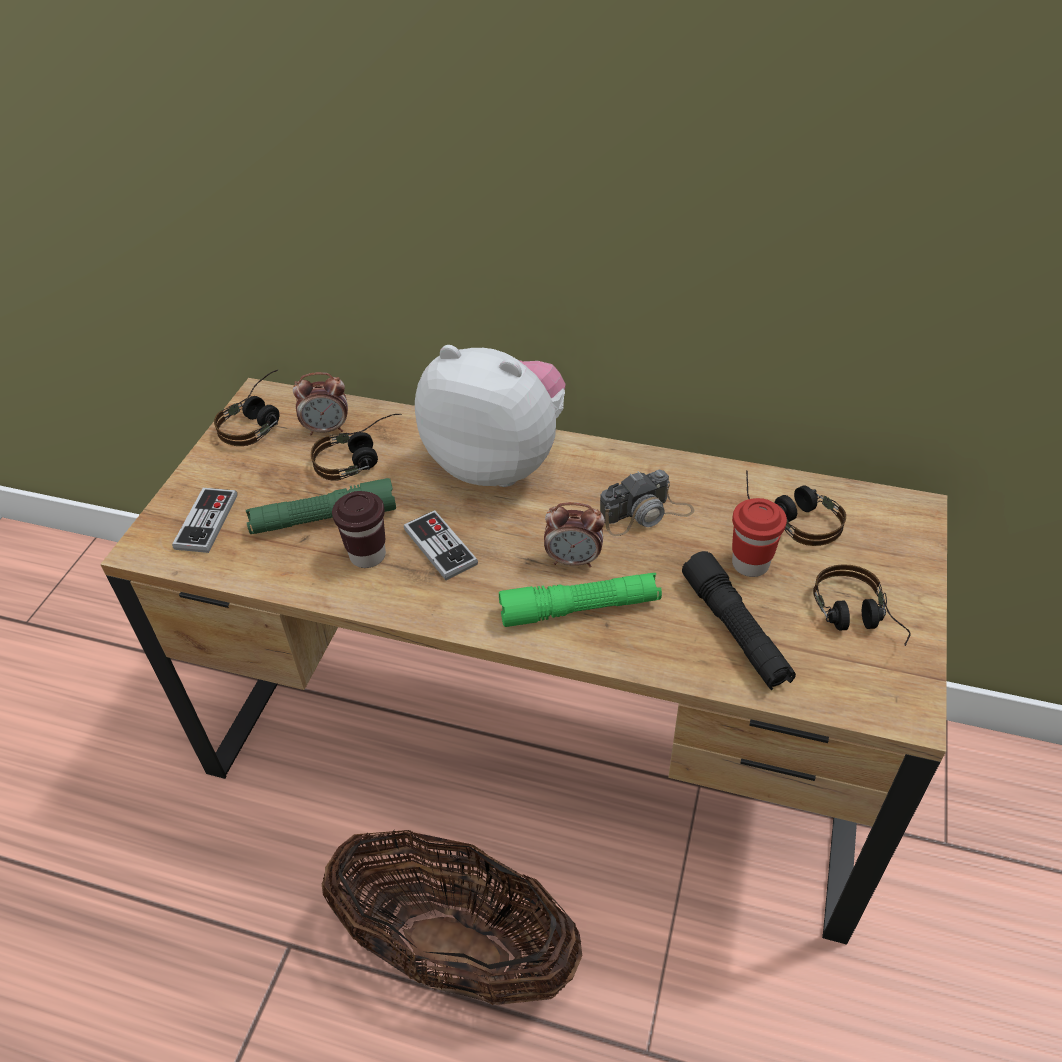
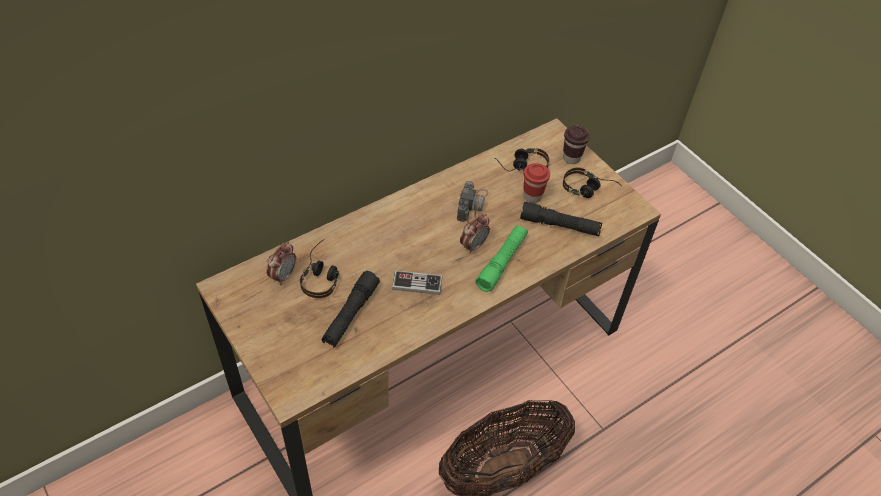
camera: 55 degrees left, 5 degrees up
game controller [172,488,237,553] -> none
headphones [214,370,280,446] -> none
green flashlight [246,478,396,534] -> black flashlight [321,271,380,347]
brown cup [332,491,386,568] -> brown cup moved to [563,125,590,164]
plush toy [415,345,566,487] -> none

